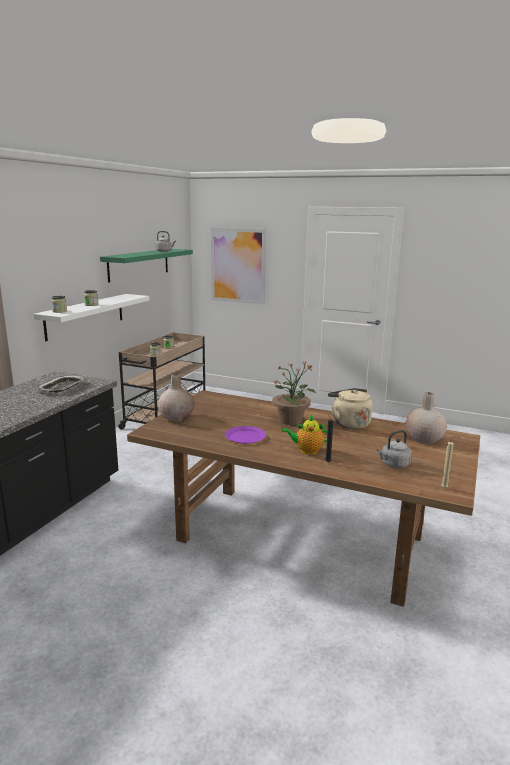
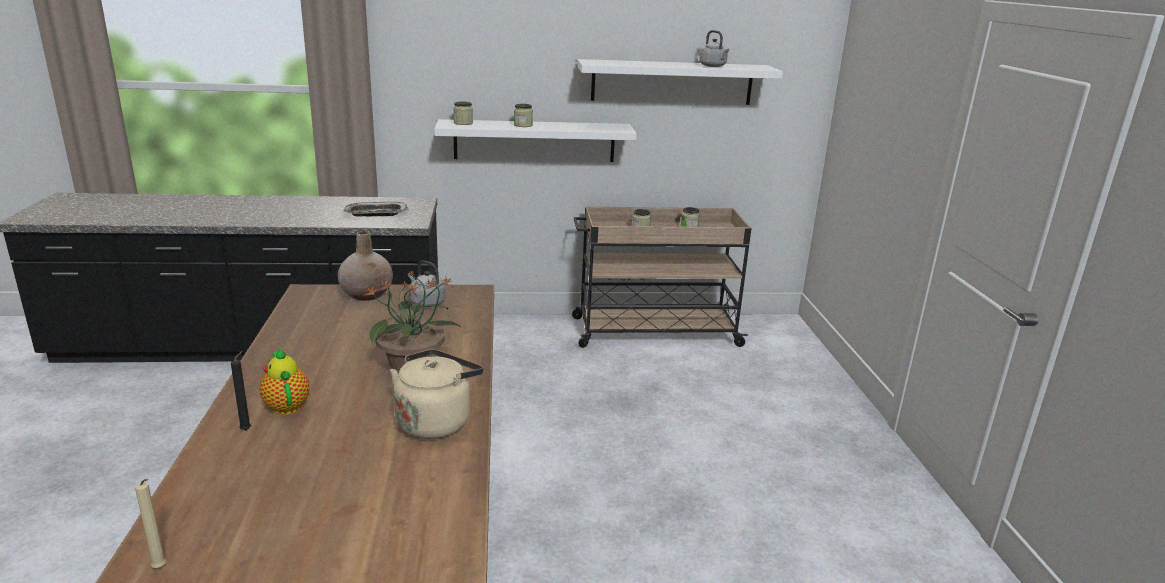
camera: 60 degrees right, 5 degrees up
green shelf [100,249,193,283] -> white shelf [577,59,783,105]
picture [211,228,266,305] -> none
purple plate [225,426,266,444] -> none
grey kettle [377,430,412,468] -> grey kettle moved to [408,260,446,307]
beige vase [405,392,447,444] -> none

